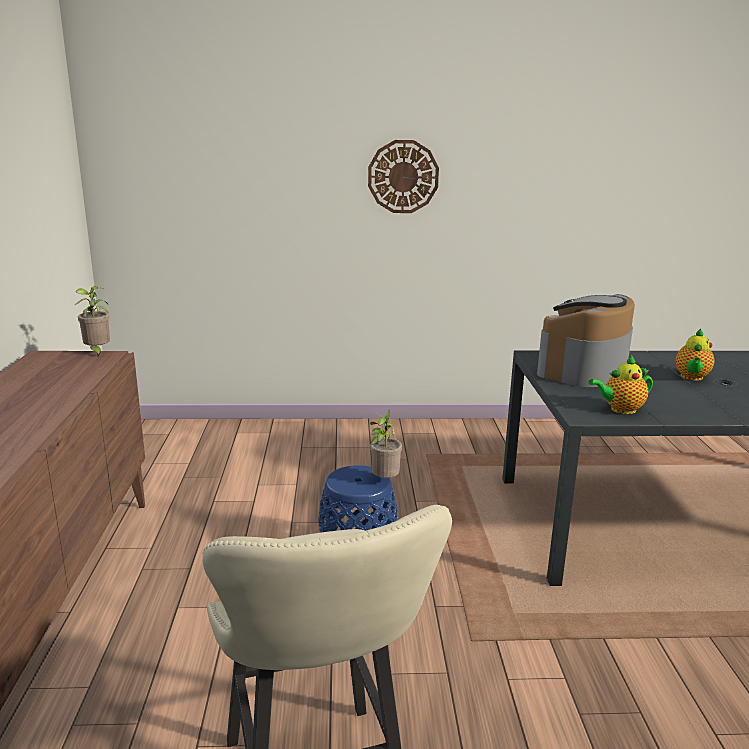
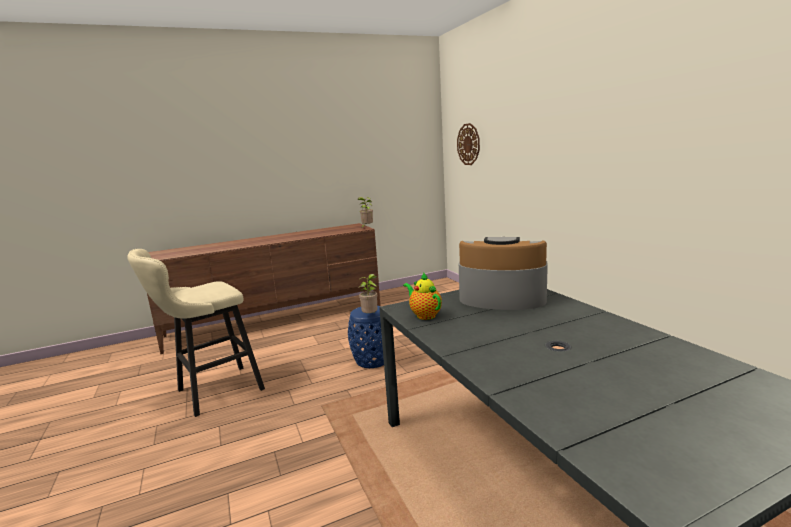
camera: 70 degrees right, 5 degrees down
wall clock [368,140,439,213] -> wall clock moved to [457,123,480,165]
teapot [675,328,715,381] -> none

